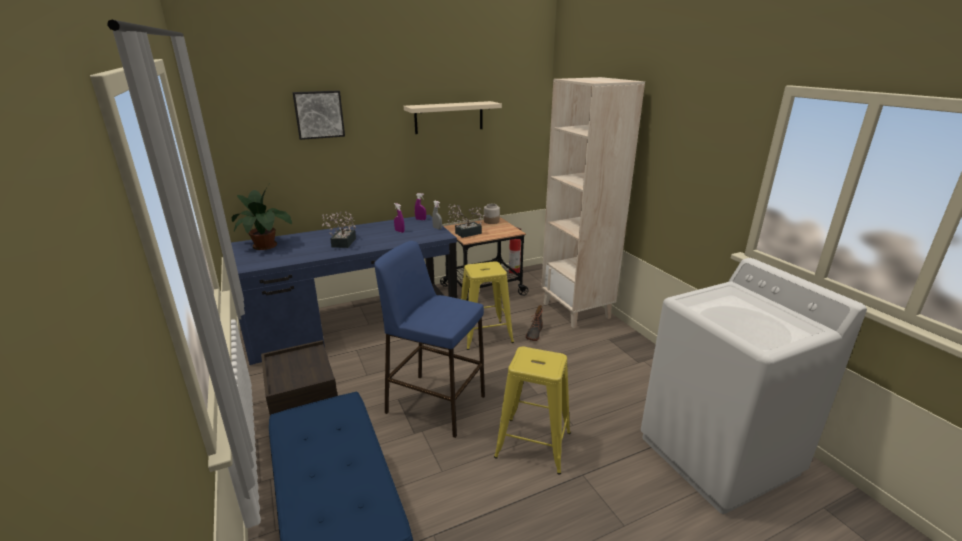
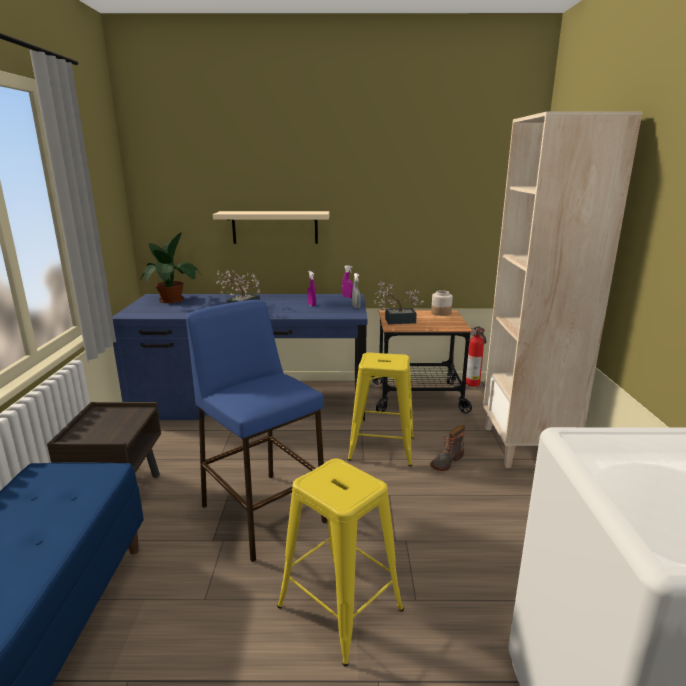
camera: 25 degrees right, 5 degrees down
picture [292,90,345,140] -> none
beige shelf [404,101,502,134] -> beige shelf moved to [213,211,329,244]

